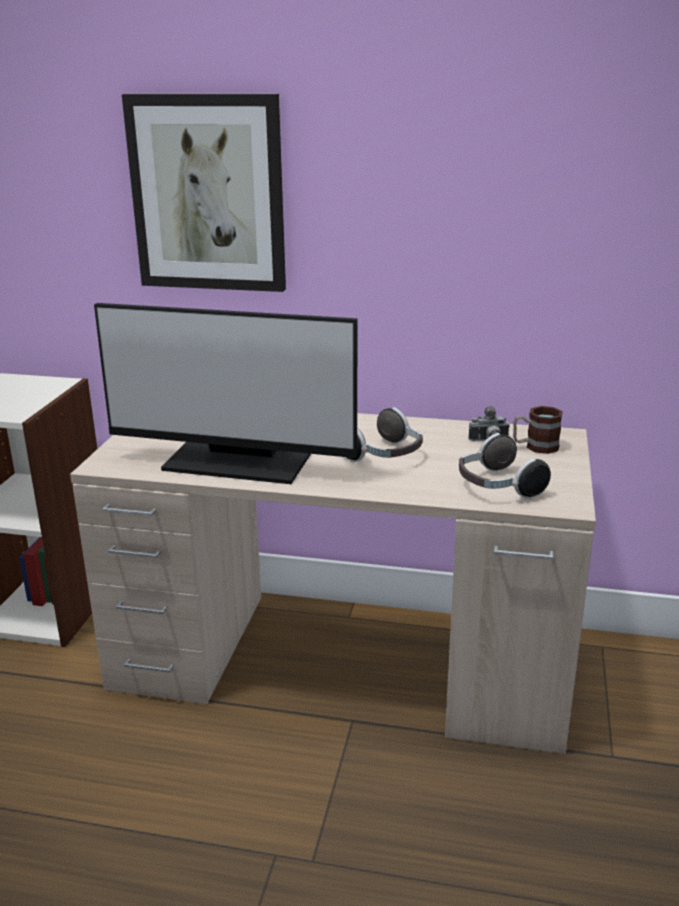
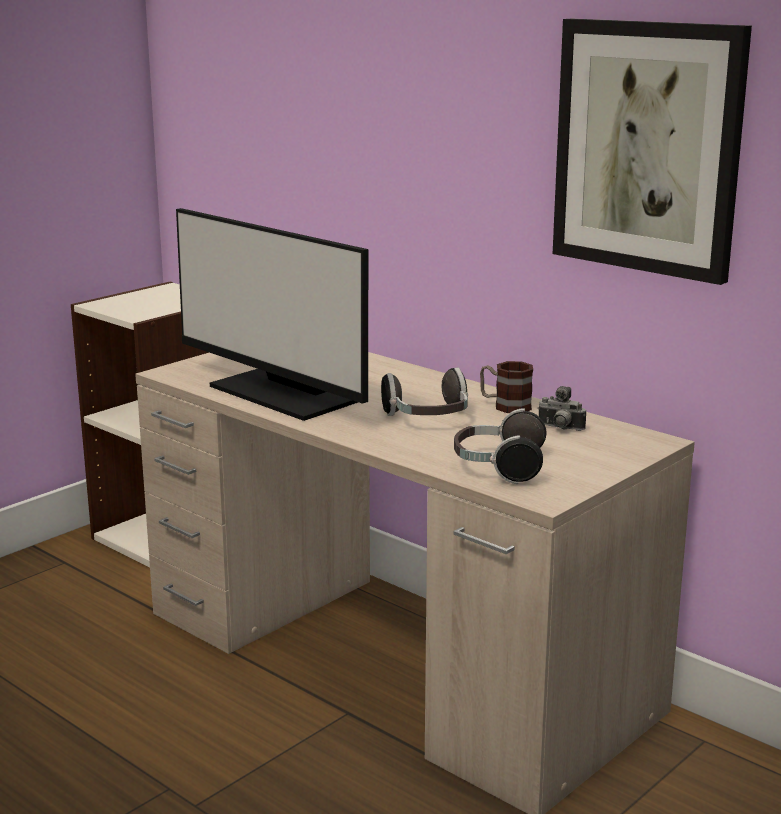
camera: 30 degrees right, 5 degrees down
picture [122,94,286,292] -> picture moved to [553,19,752,285]
mug [513,406,563,454] -> mug moved to [480,361,533,413]

